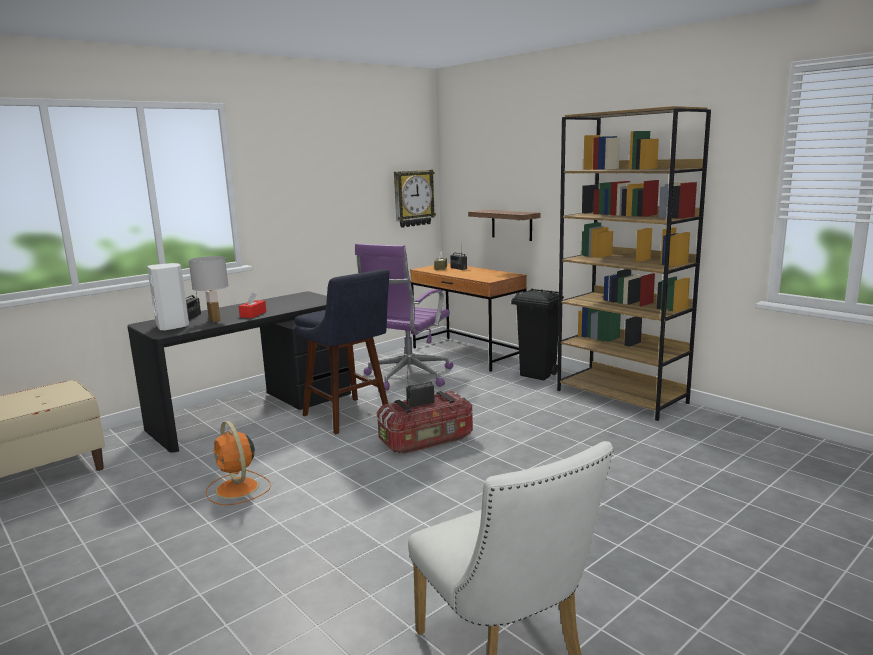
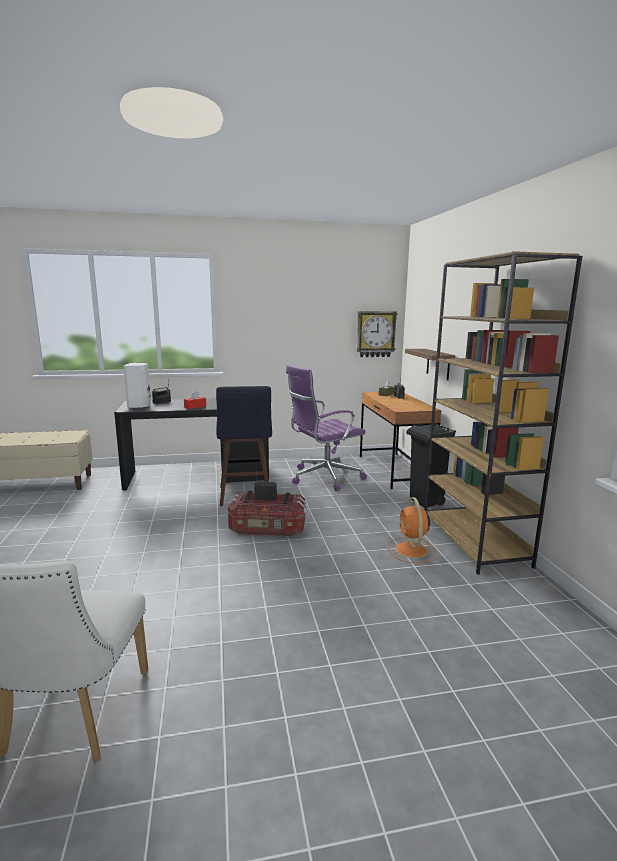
camera: 30 degrees right, 0 degrees up
white table lamp [188,256,229,322] -> none
orange fan [206,421,271,505] -> orange fan moved to [388,497,438,563]

